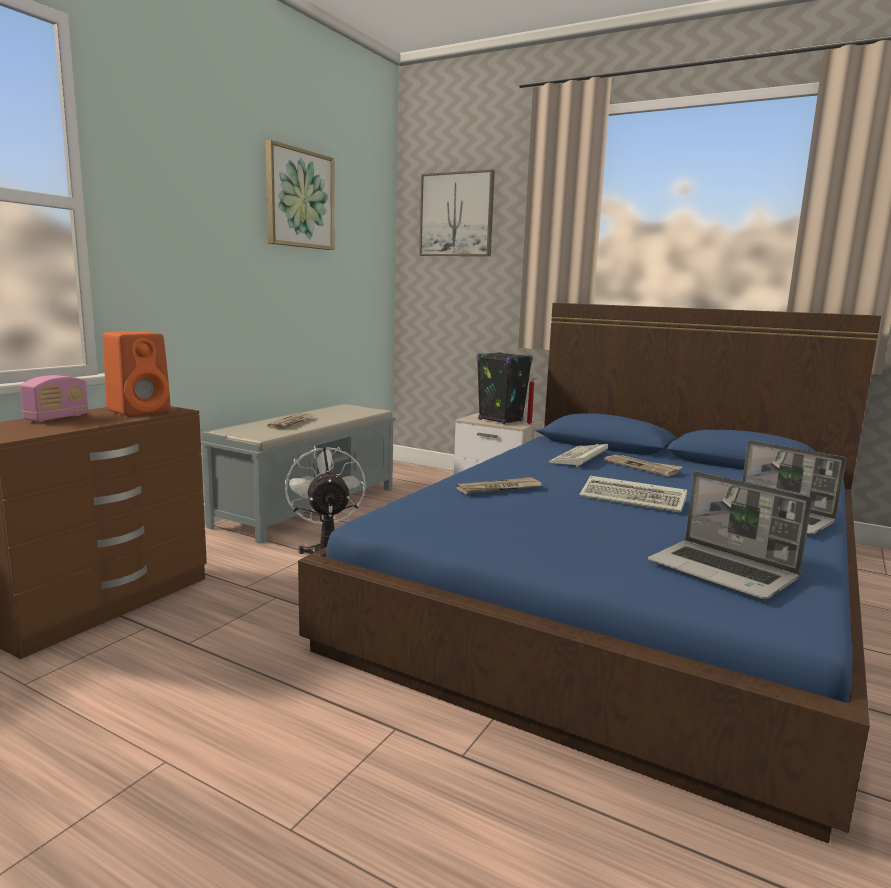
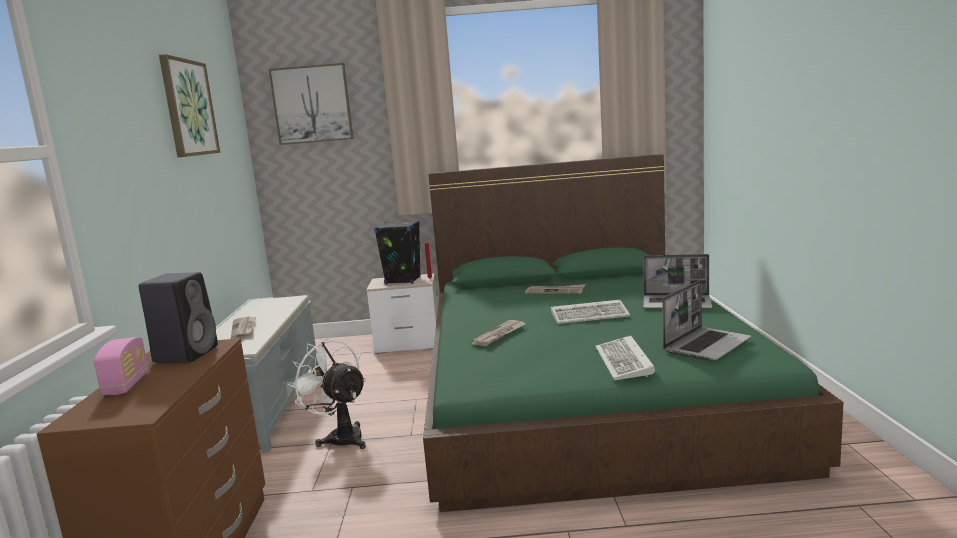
camera: 30 degrees left, 0 degrees up
orange speaker [103,331,171,416] -> black speaker [139,272,218,363]
blue bed [298,303,881,843] -> green bed [423,154,843,512]
keyboard [549,444,608,467] -> keyboard moved to [595,335,655,380]
laptop [648,471,812,599] -> laptop turned 60 degrees counterclockwise [662,280,751,361]

